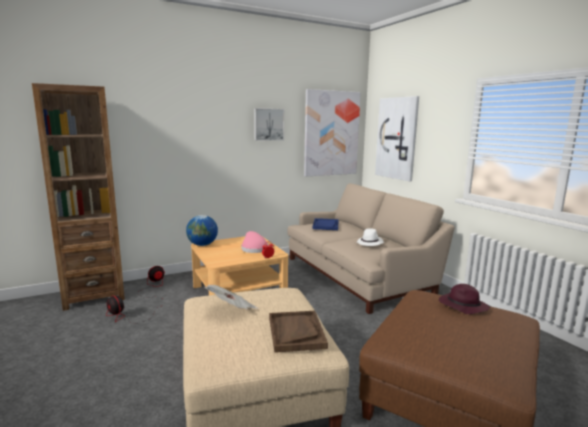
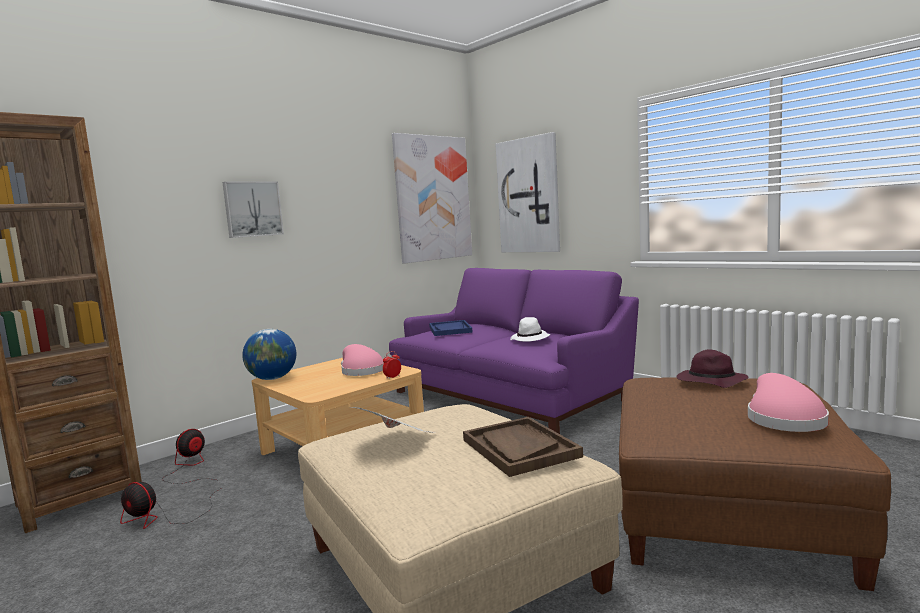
camera: 15 degrees left, 5 degrees down
picture [254,108,284,141] -> picture moved to [222,182,284,238]
beige sofa [287,183,455,314] -> purple sofa [389,268,639,434]
none -> pink hat [748,373,829,432]

